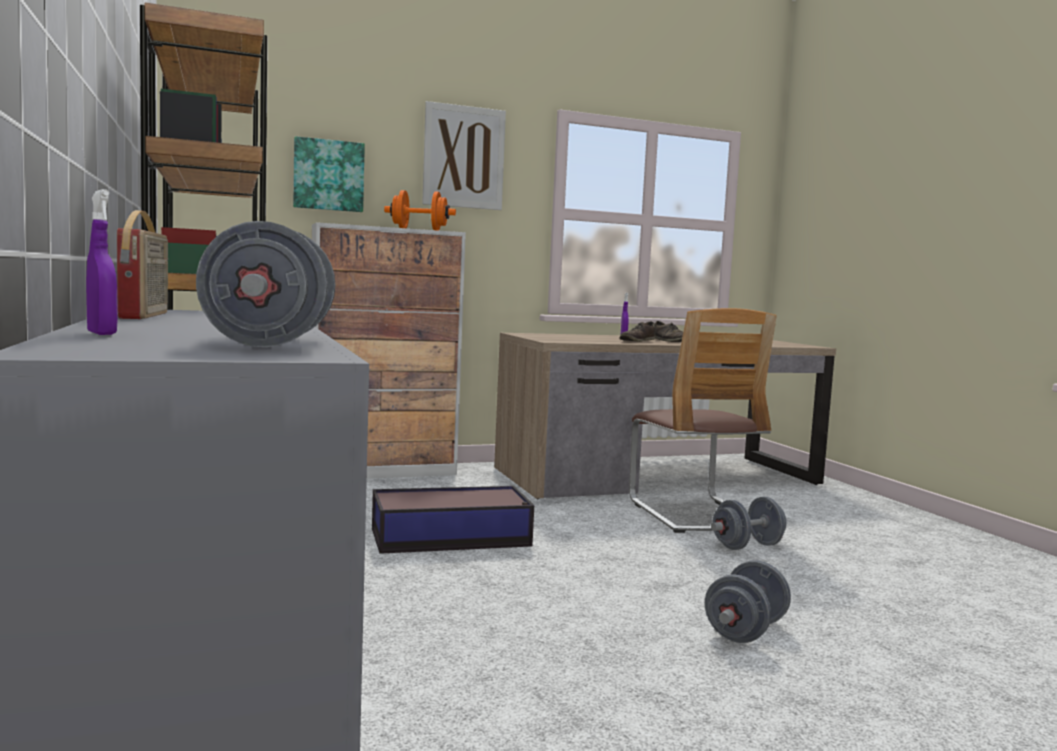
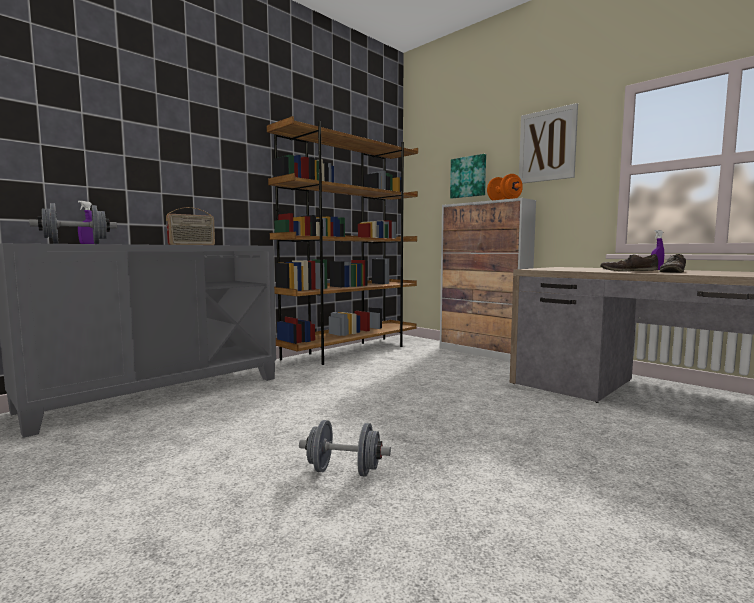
camera: 65 degrees right, 0 degrees up
storage box [372,486,534,554] -> none
chair [629,308,777,533] -> none
grey dumbbell [711,497,786,550] -> none

